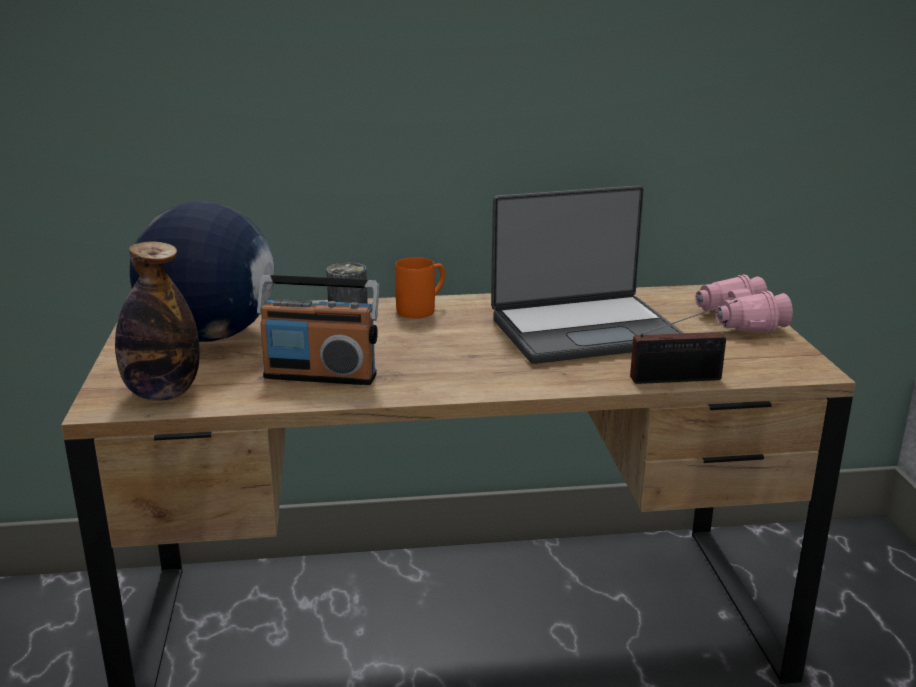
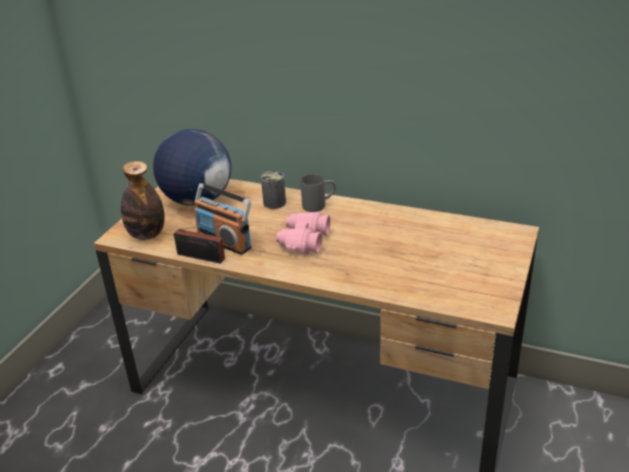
camera: 30 degrees right, 10 degrees up
orange mug [395,257,445,318] -> grey mug [301,174,336,212]
laptop [491,185,684,364] -> none
radio [630,300,737,384] -> radio moved to [174,223,225,264]
pink binoculars [695,274,793,333] -> pink binoculars moved to [276,212,330,255]

